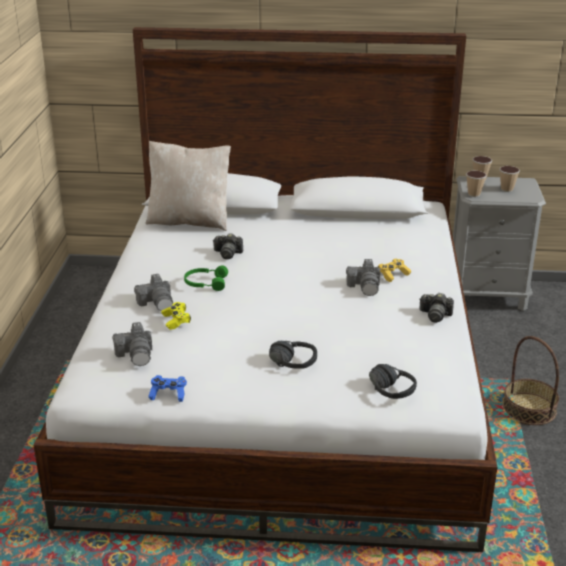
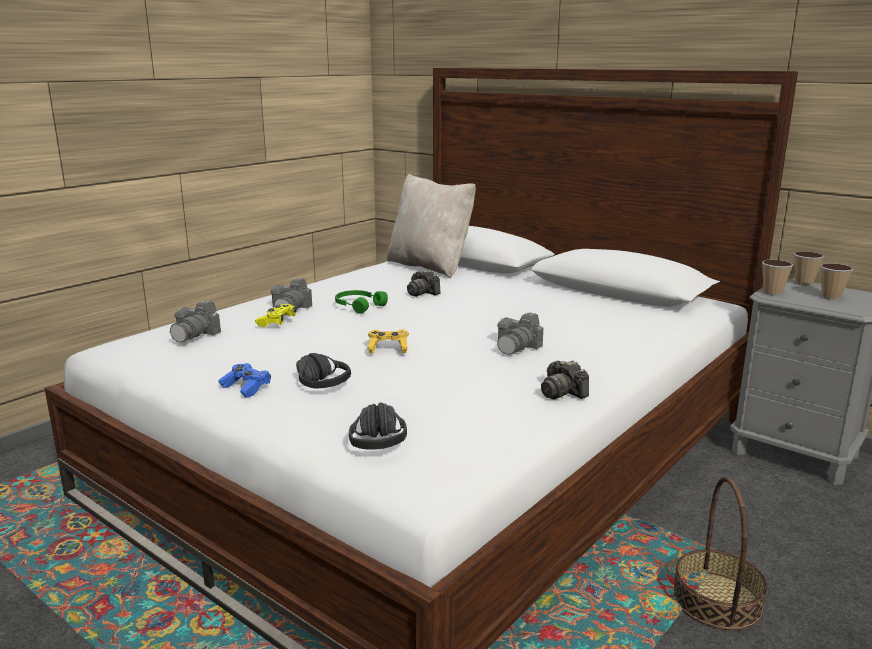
camera: 35 degrees right, 10 degrees down
blue game controller [148,375,187,402] -> blue game controller moved to [218,363,271,398]
yellow game controller [378,259,411,282] -> yellow game controller moved to [368,330,409,353]

